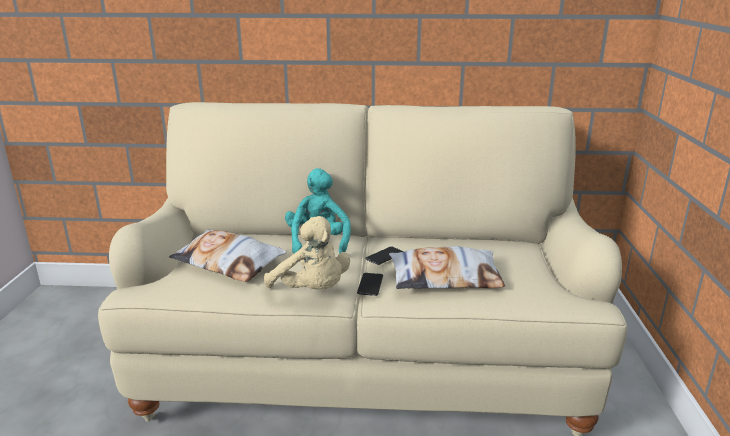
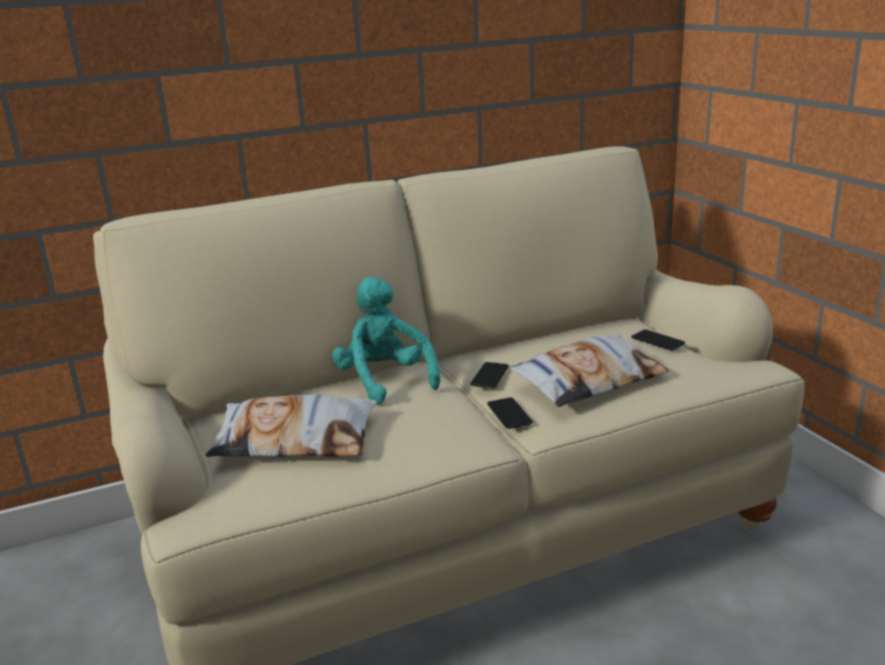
camera: 25 degrees left, 0 degrees up
beige plush toy [264,216,350,289] -> none
none -> phone [631,330,685,351]

